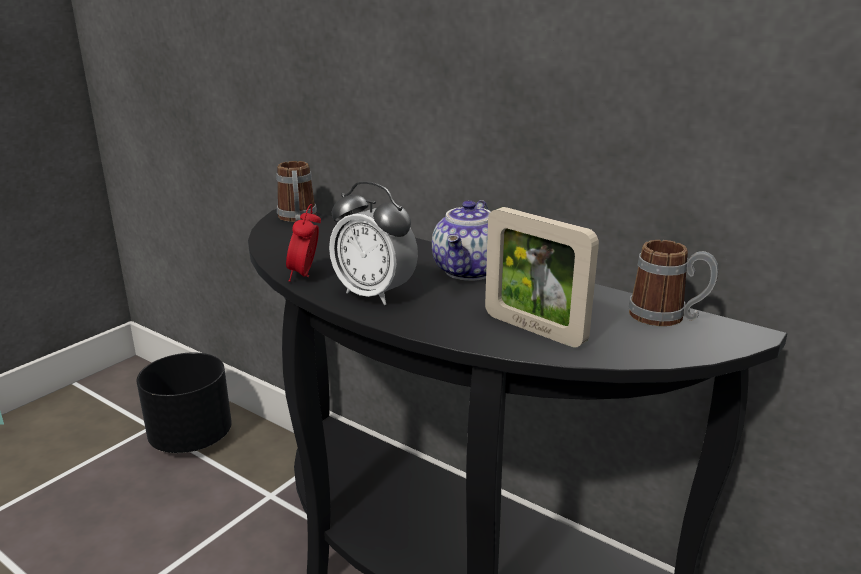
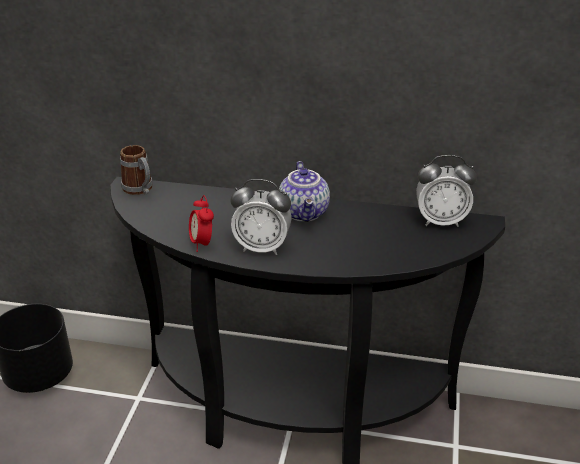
camera: 25 degrees left, 10 degrees up
picture frame [485,207,599,348] -> none
mug [629,240,718,326] -> alarm clock [416,155,477,227]

